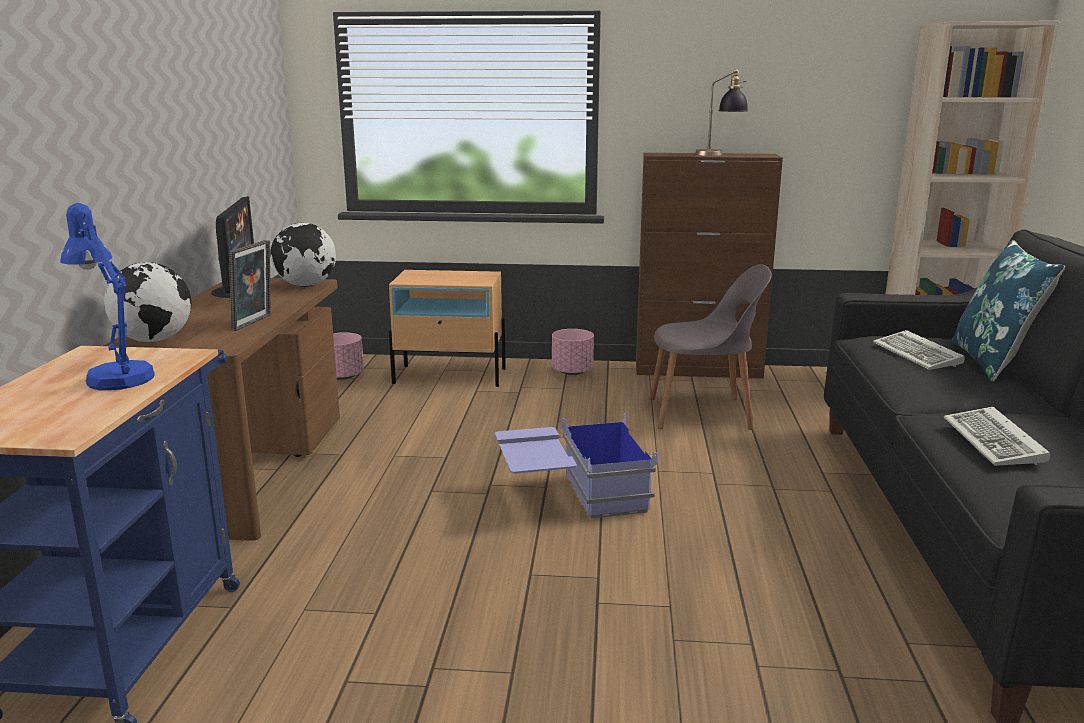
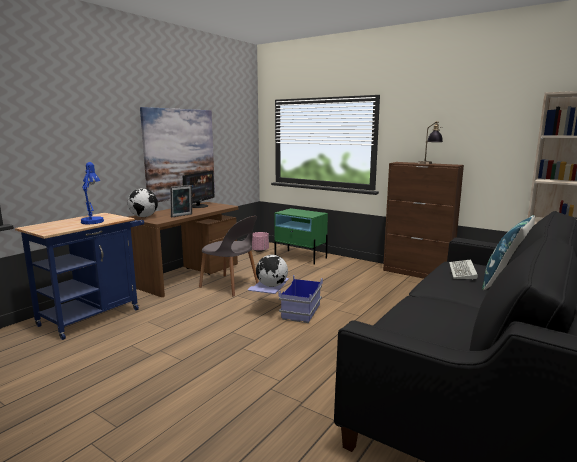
camera: 30 degrees right, 5 degrees down
globe [270,223,336,287] -> globe moved to [256,255,288,287]
beige nightstand [389,270,506,387] -> green nightstand [274,208,328,265]
pink planter [552,329,594,375] -> none
grey chair [650,264,772,430] -> grey chair moved to [199,216,259,297]
keyboard [944,407,1050,466] -> none
none -> picture [140,107,215,202]

